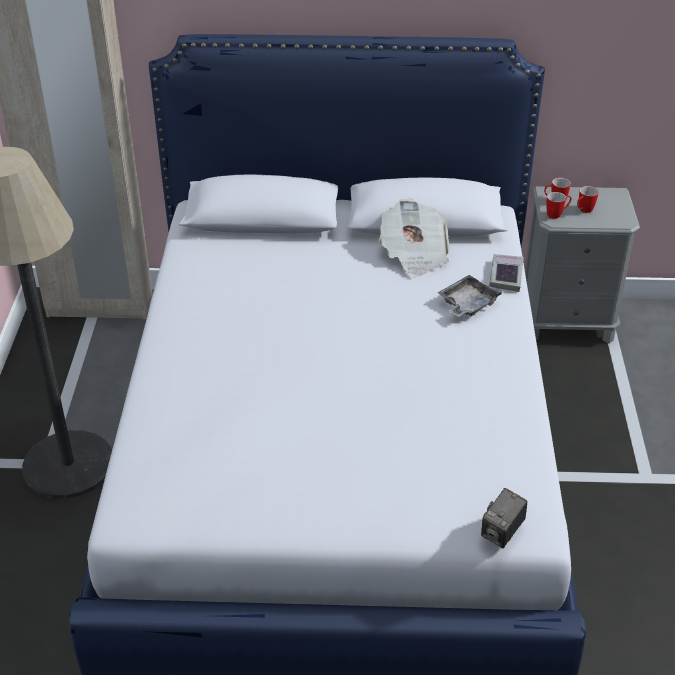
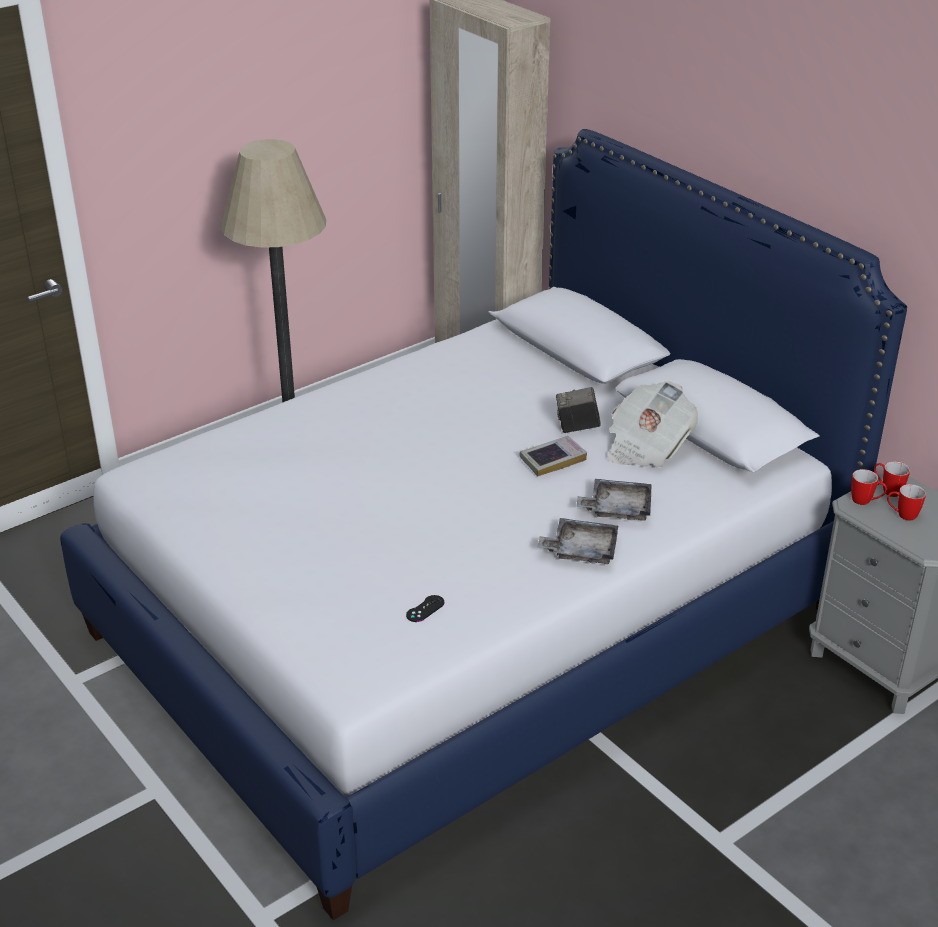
camera: 50 degrees right, 5 degrees down
camera [481,488,527,548] -> camera moved to [556,387,601,433]
book [489,254,524,292] -> book moved to [519,436,587,477]
none -> black game controller [406,595,445,622]
none -> grey tray [537,518,619,564]

